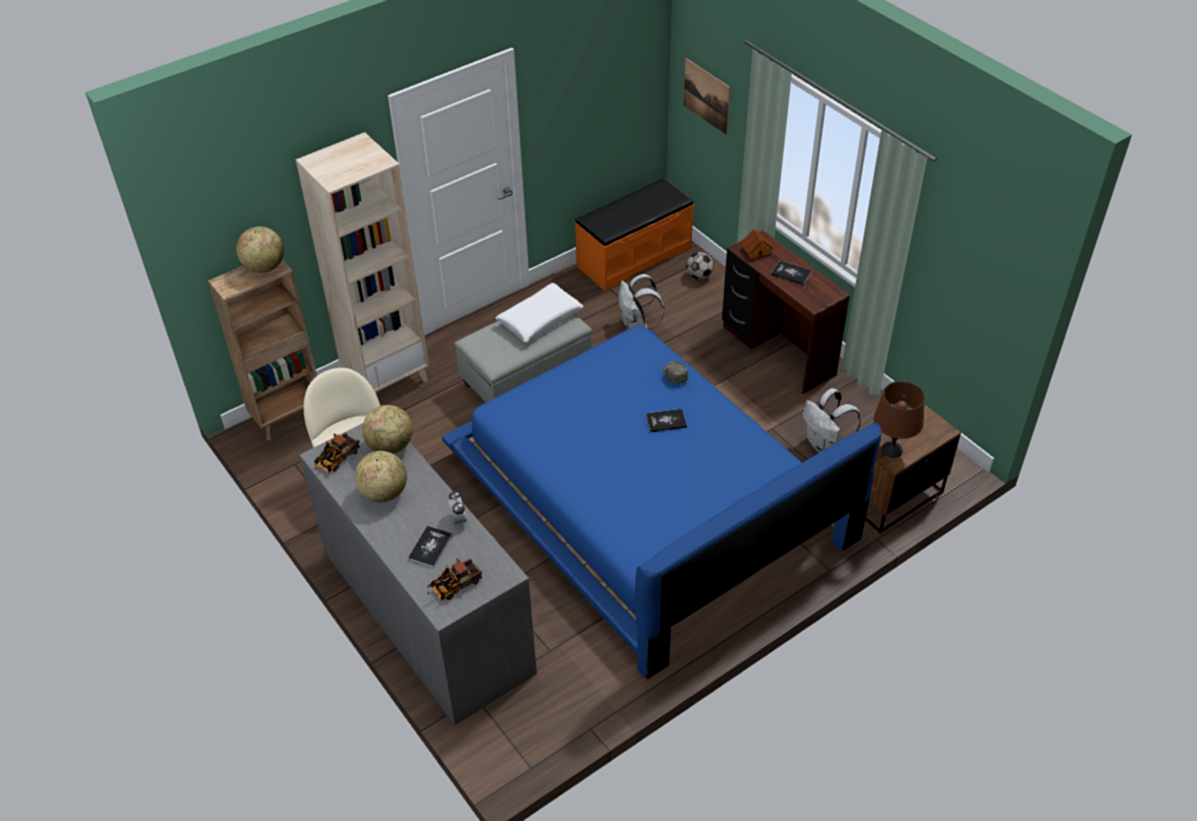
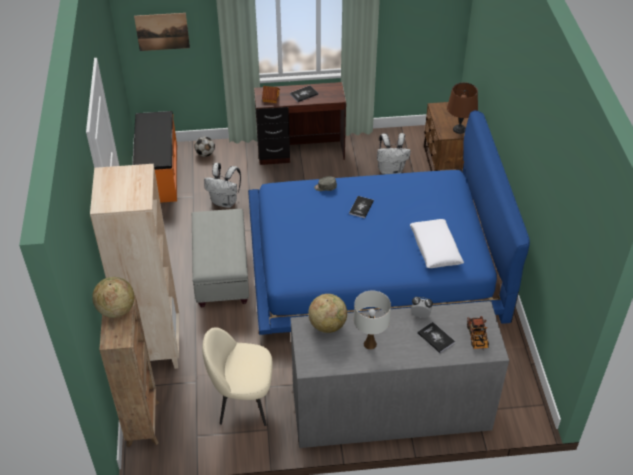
camera: 60 degrees left, 0 degrees up
toy truck [314,432,360,473] -> none
globe [355,451,407,502] -> white table lamp [354,291,391,350]
white pillow [495,283,583,342] -> white pillow moved to [410,219,464,268]

